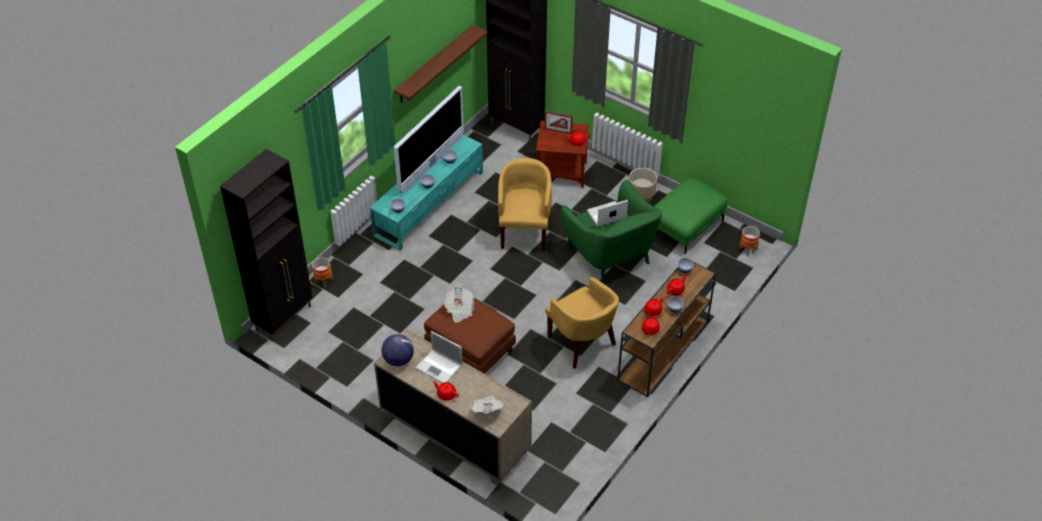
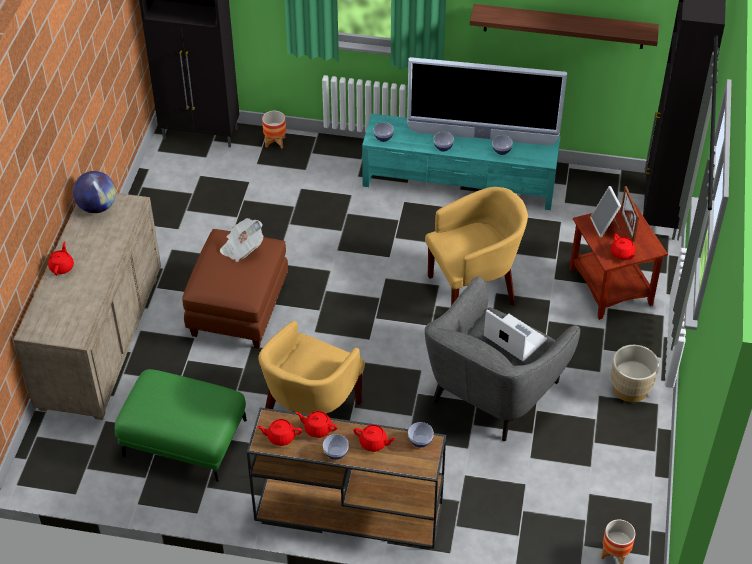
camera: 65 degrees right, 0 degrees up
laptop [416,331,462,383] -> none
newspaper [470,396,504,414] -> none
green armchair [560,180,662,283] -> grey armchair [425,276,581,441]
green ottoman [654,177,728,254] -> green ottoman moved to [115,369,247,482]
none -> picture frame [590,186,621,237]

